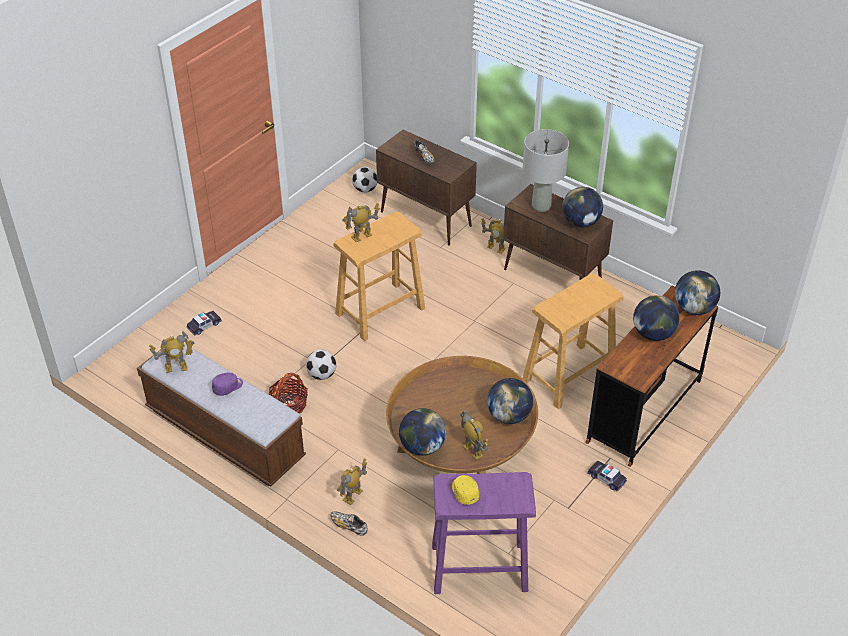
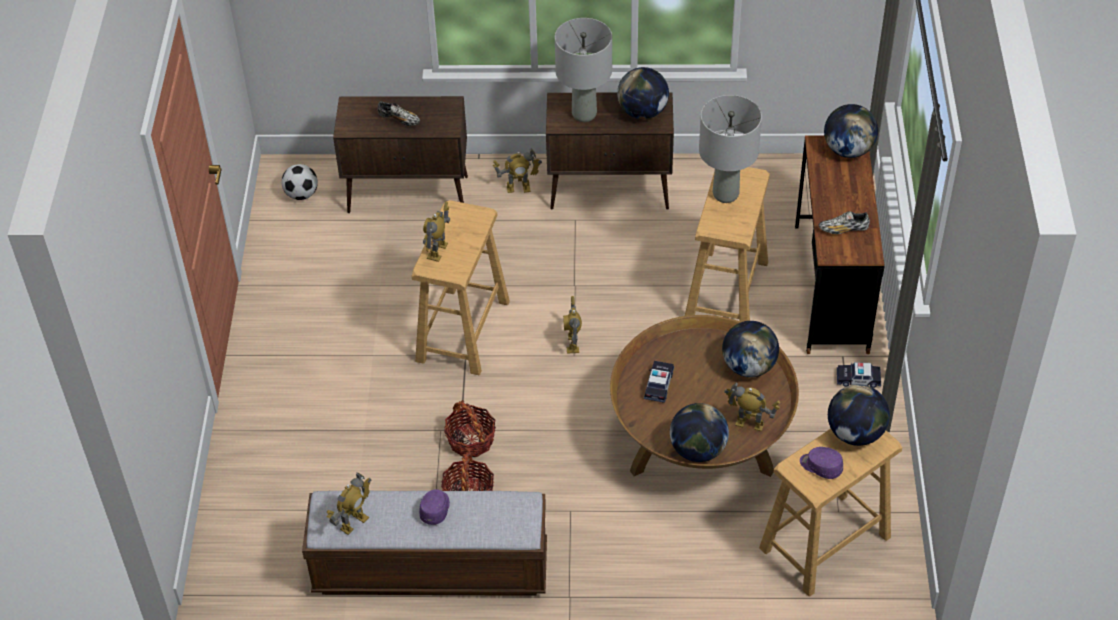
camera: 35 degrees left, 5 degrees up
toy car [186,311,222,335] -> toy car moved to [644,361,674,403]
football [306,350,336,380] -> basket [444,400,496,457]
shoe [330,511,368,536] -> shoe moved to [819,211,870,234]
toy robot [337,458,367,505] -> toy robot moved to [563,296,582,354]
purple stool [432,472,536,594] -> beige stool [759,428,902,597]
yellow cap [452,475,479,505] -> purple cap [800,447,843,479]
globe [633,295,680,341] -> globe moved to [828,384,890,446]
none -> grey table lamp [699,95,762,203]

